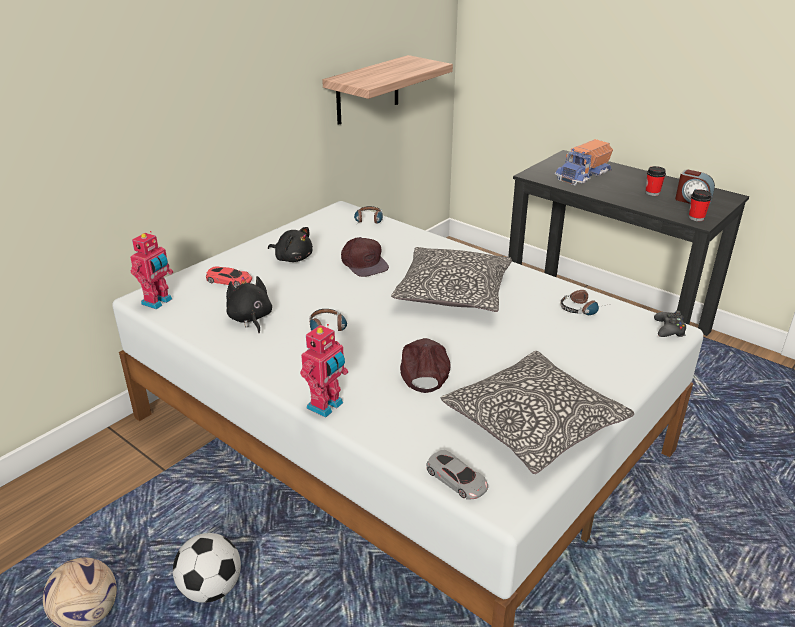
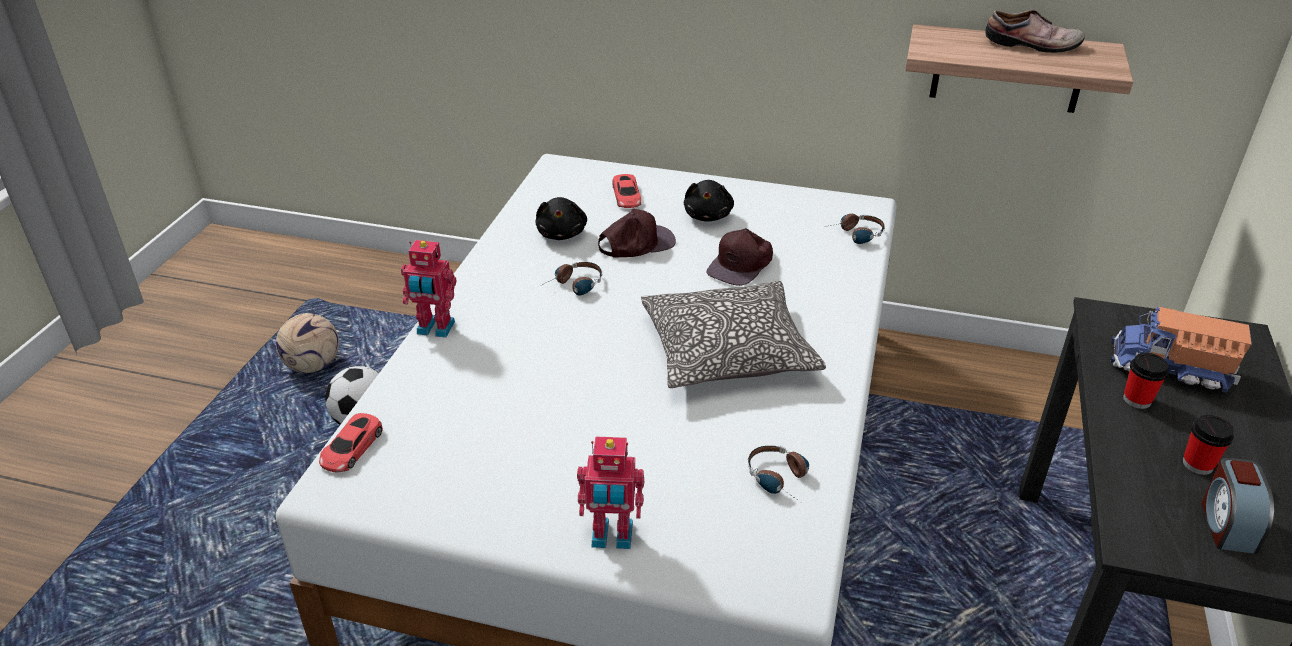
camera: 65 degrees right, 5 degrees up
toy robot [130,231,173,309] -> toy robot moved to [577,436,644,549]
black plush toy [226,276,272,333] -> black plush toy turned 135 degrees clockwise [535,197,587,240]
brown cap [400,338,451,393] -> brown cap moved to [598,209,676,257]
grey toy car [426,450,488,500] -> red toy car [319,413,383,473]
pillow [440,351,634,474] -> none
black game controller [654,310,686,337] -> none
cup [689,190,712,221] -> cup moved to [1123,353,1169,409]
none -> shoe [985,10,1085,53]

